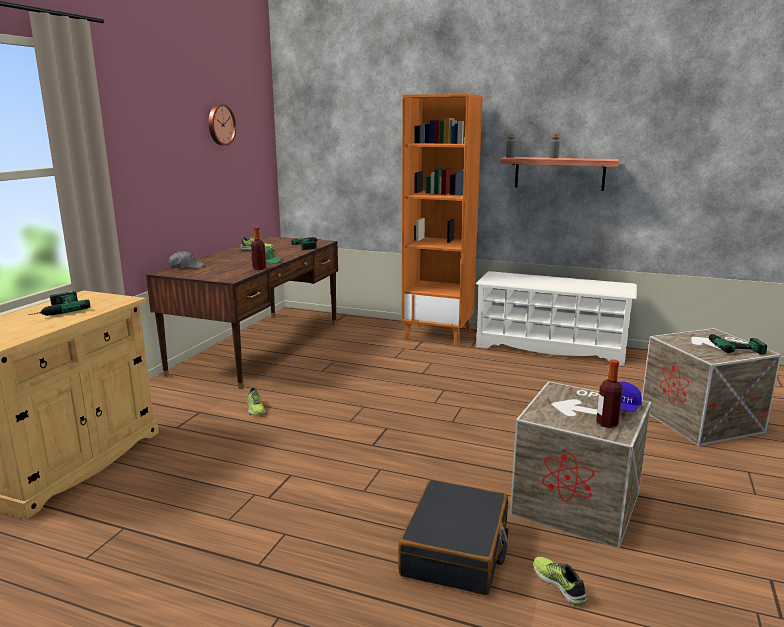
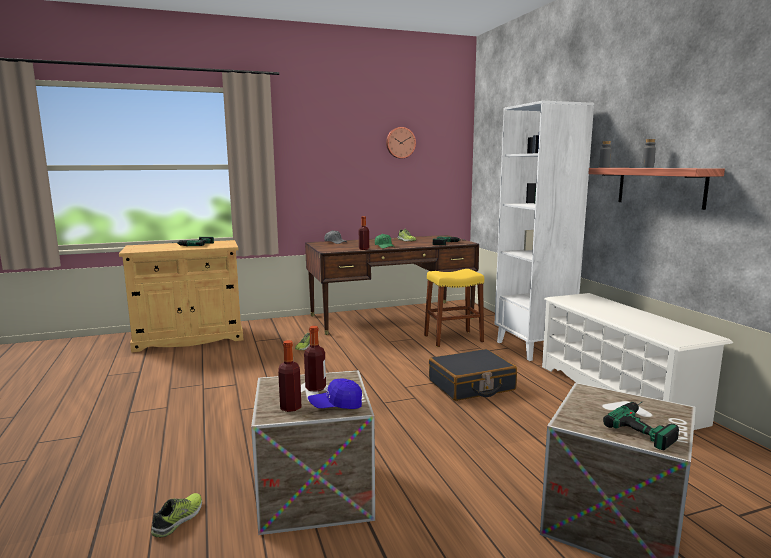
camera: 50 degrees right, 5 degrees down
black suitcase [398,480,508,595] -> black suitcase moved to [429,349,517,401]
orange bookcase [402,94,483,346] -> white bookcase [495,101,594,361]
none -> bottle [304,326,326,392]
none -> yellow stool [424,269,484,347]

